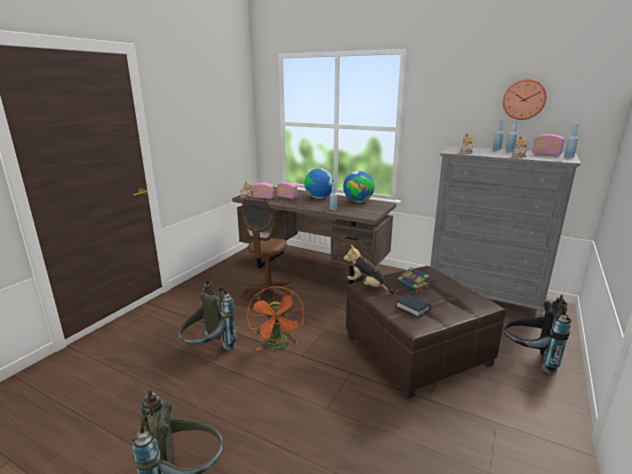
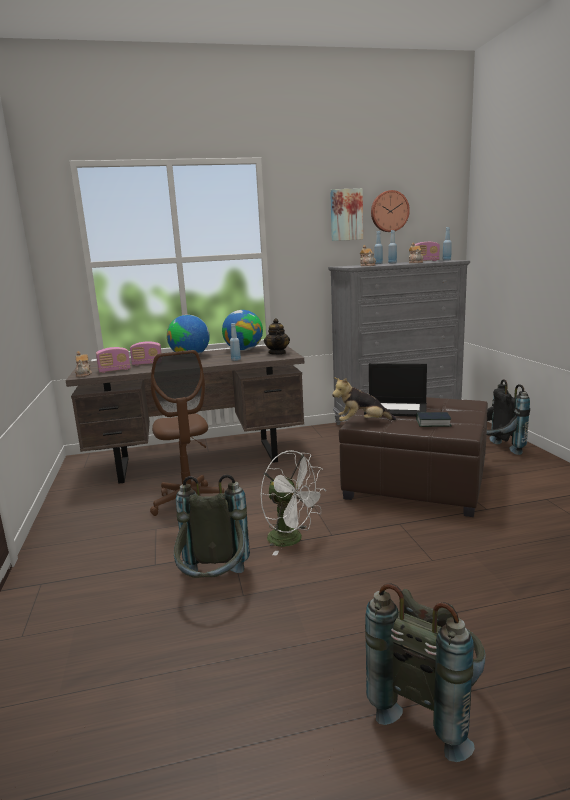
camera: 40 degrees left, 5 degrees down
orange fan [247,286,304,351] -> white fan [260,450,326,556]
book [397,267,429,292] -> laptop [364,363,427,417]
none -> teapot [264,318,290,355]
none -> picture [330,188,363,241]

